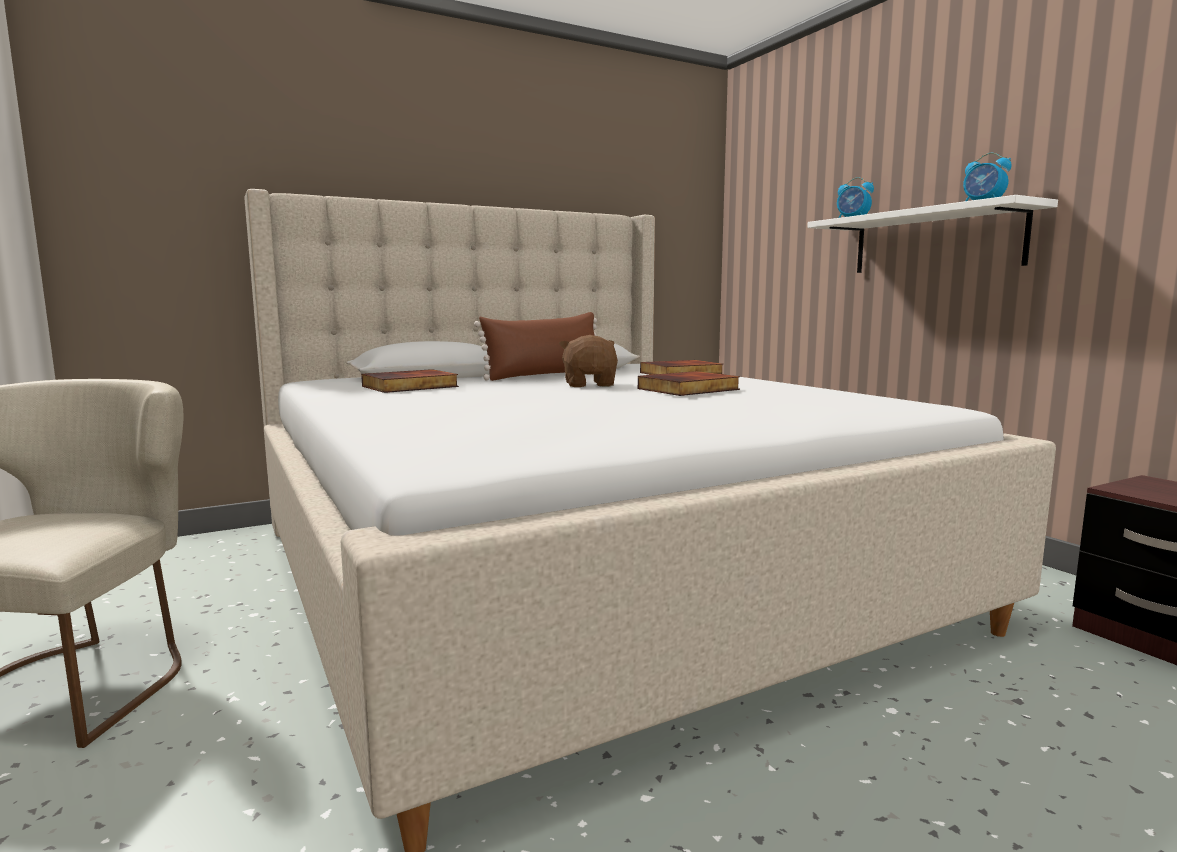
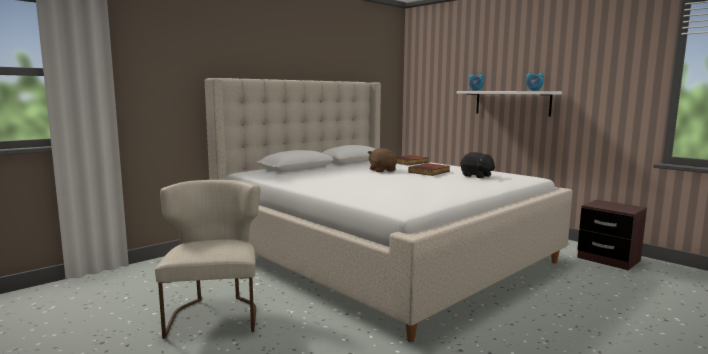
camera: 15 degrees left, 0 degrees up
book [361,369,459,393] -> none
brown pillow [474,312,597,381] -> none
none -> black plush toy [461,152,495,178]

